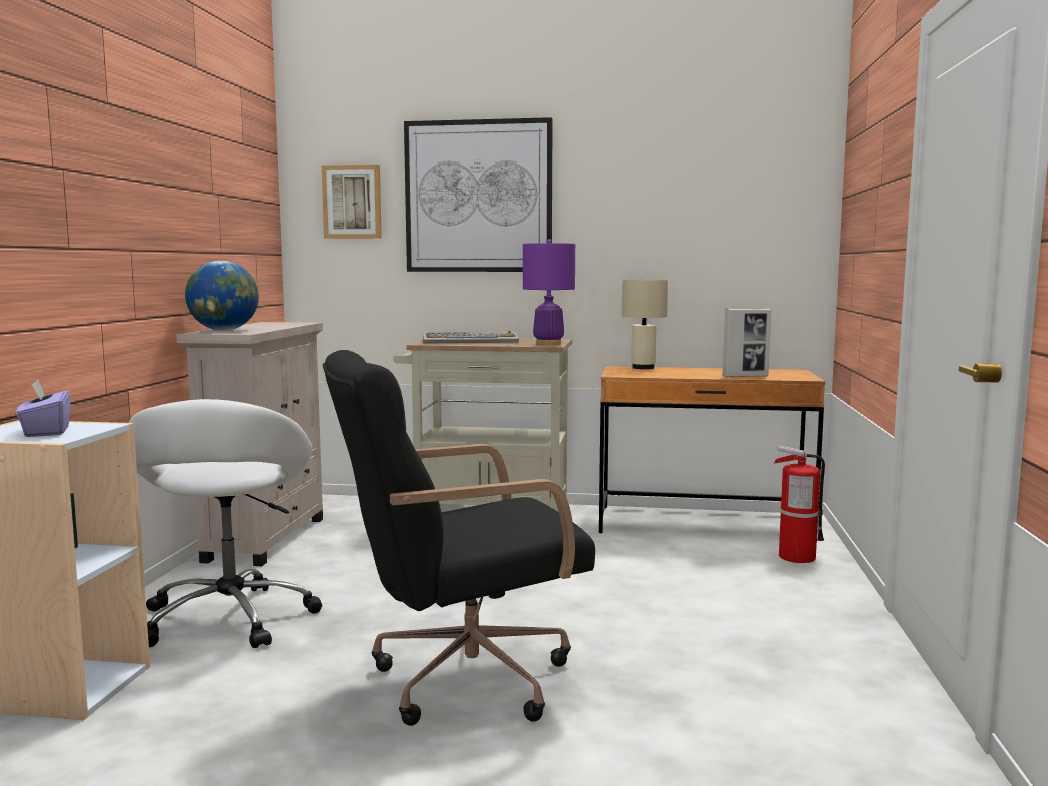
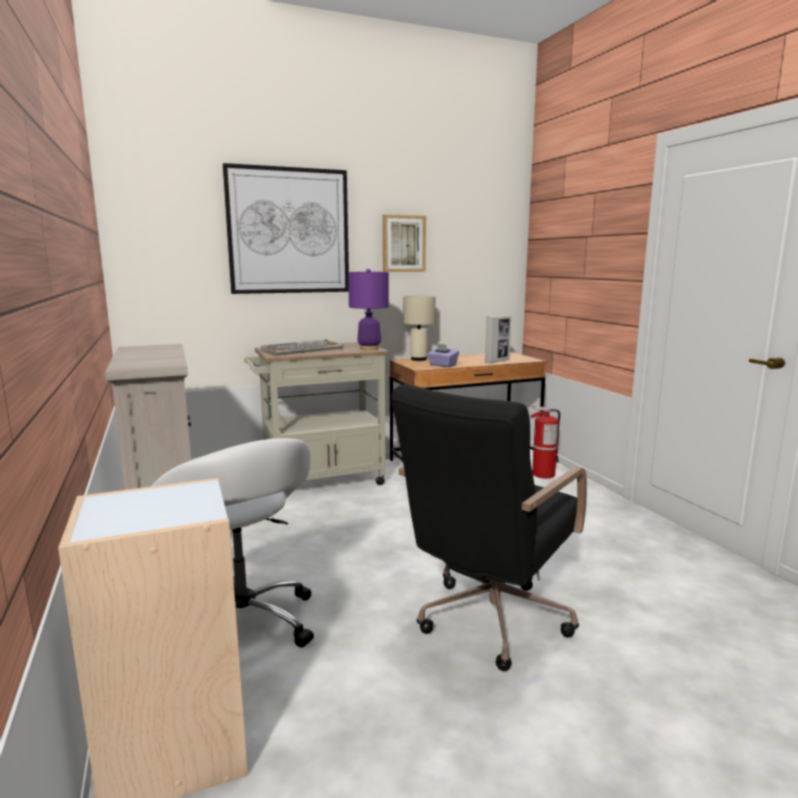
camera: 30 degrees left, 5 degrees up
purple tissue box [16,380,71,437] -> purple tissue box moved to [427,343,459,367]
globe [185,261,259,331] -> none
picture [322,165,382,239] -> picture moved to [383,215,426,272]

